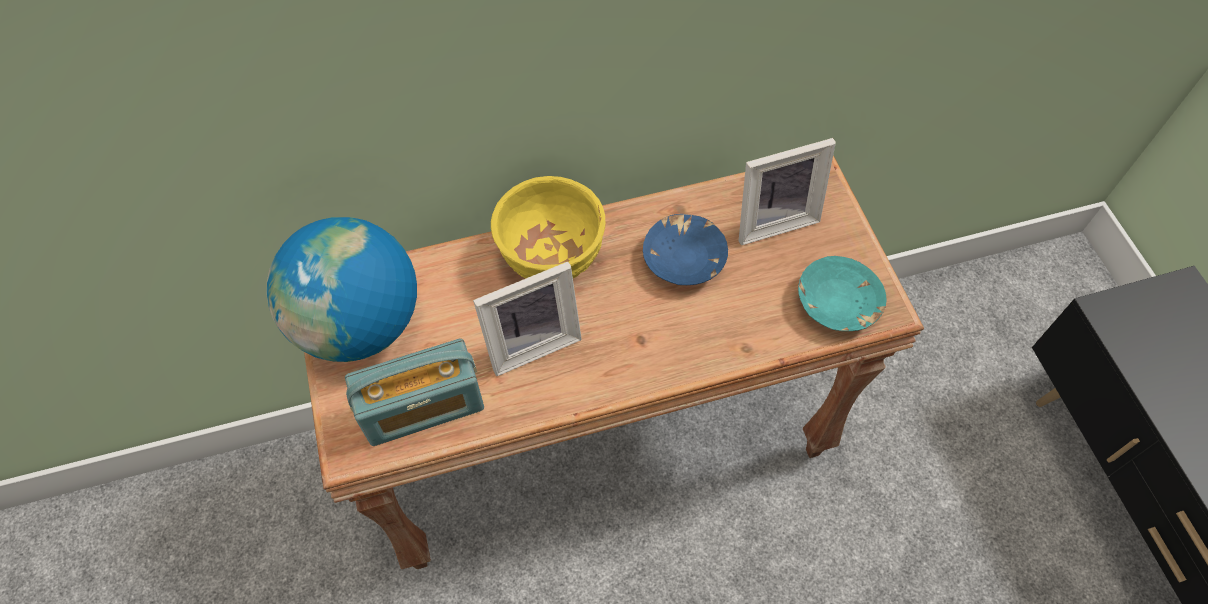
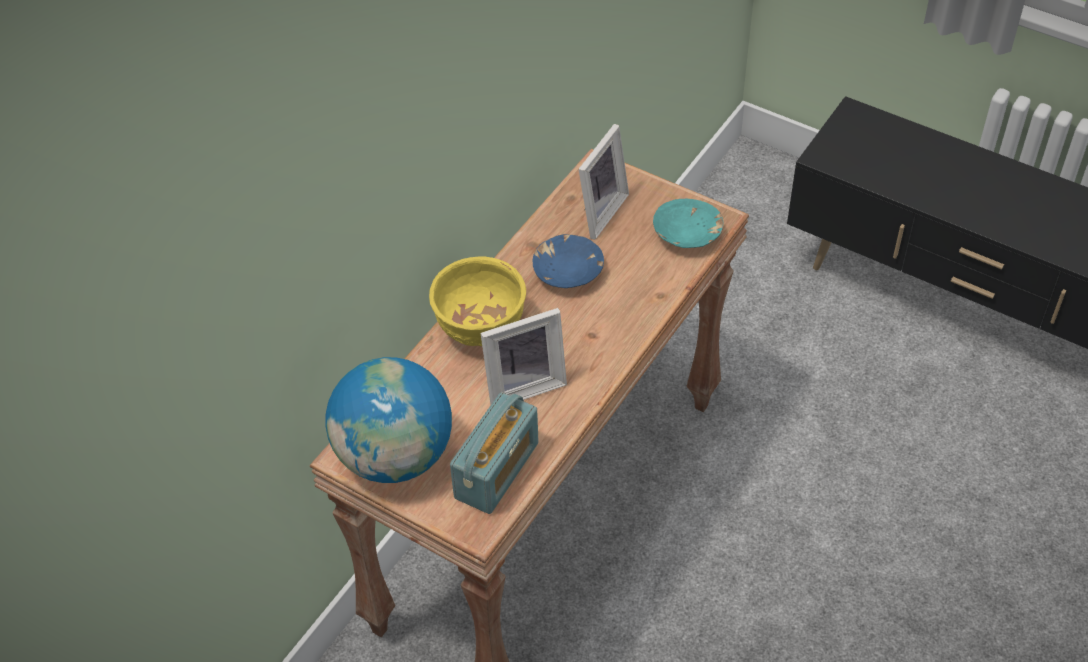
camera: 40 degrees left, 10 degrees down
picture frame [473,262,582,376] -> picture frame turned 45 degrees clockwise [480,308,567,404]

